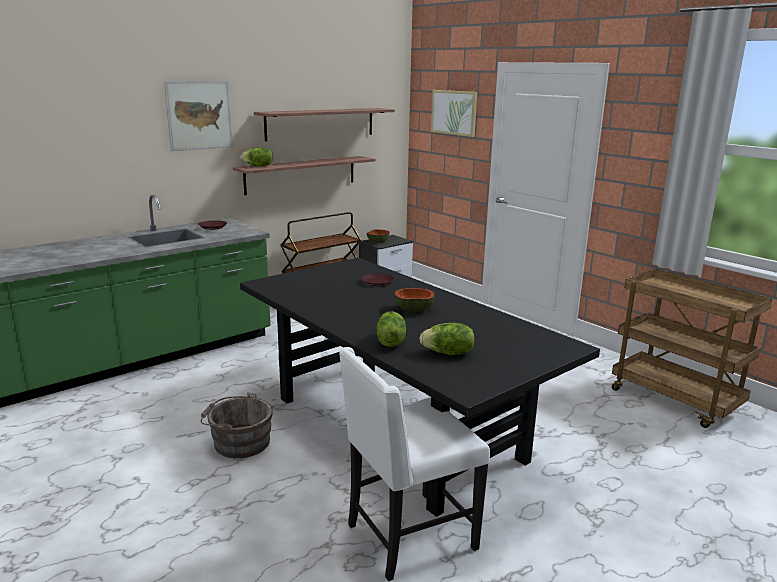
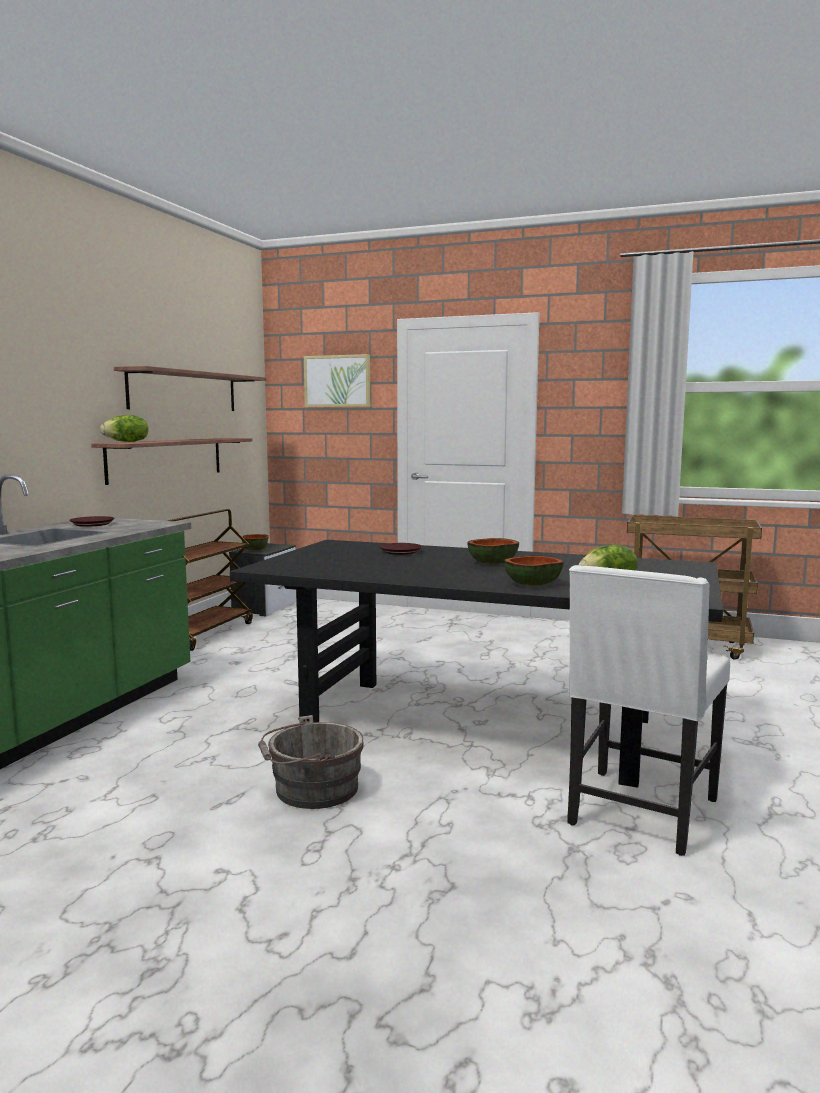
camera: 30 degrees left, 10 degrees down
picture [164,81,233,151] -> none
lettuce [376,312,406,347] -> bowl [504,555,564,586]

